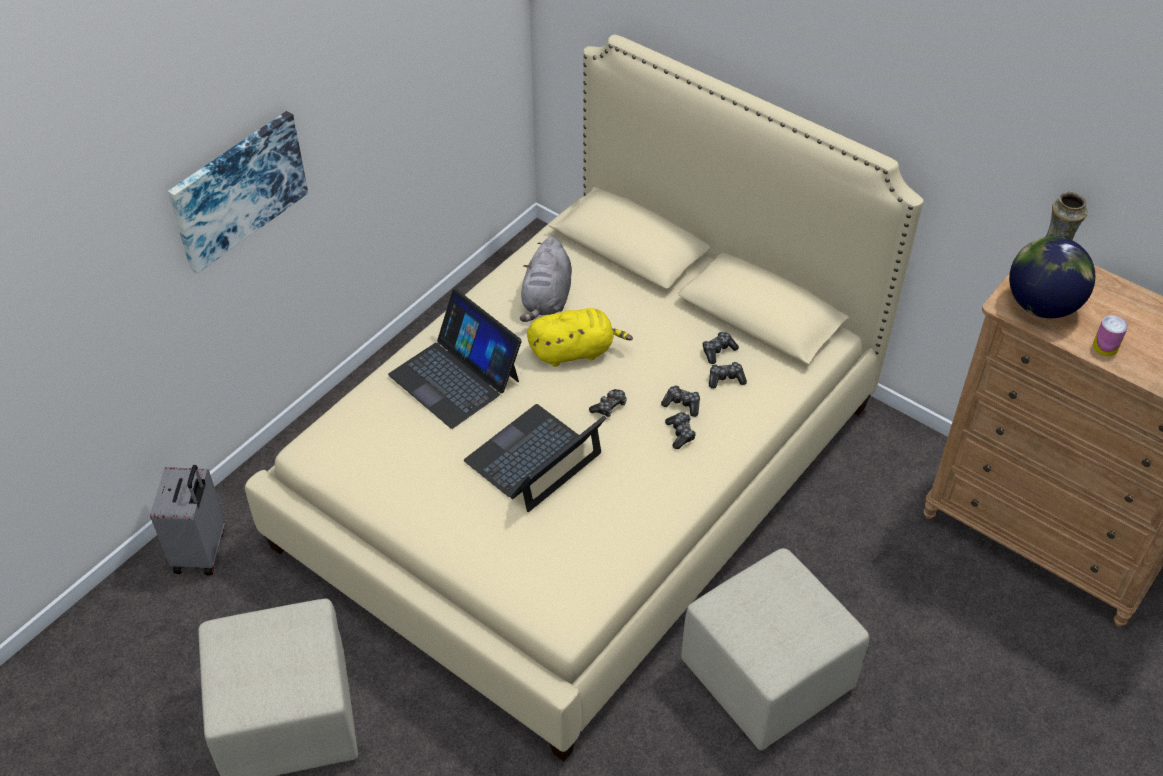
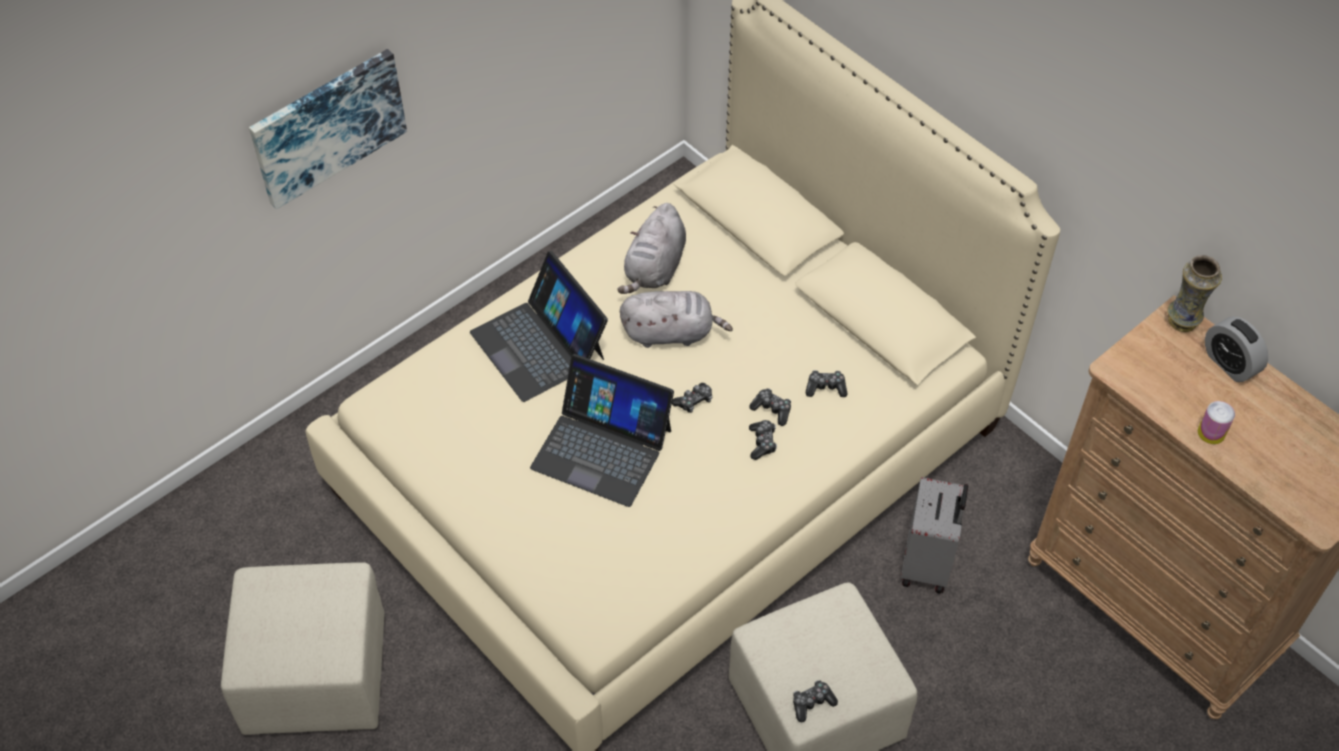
camera: 10 degrees right, 5 degrees up
grey suitcase [150,465,225,575] -> grey suitcase moved to [901,477,968,594]
laptop [464,404,606,512] -> laptop turned 120 degrees counterclockwise [530,354,674,507]
yellow plush toy [527,308,633,367] -> grey plush toy [620,291,733,348]
game controller [703,332,739,364] -> game controller moved to [793,680,838,723]
globe [1009,236,1095,318] -> none
none -> alarm clock [1205,316,1268,382]

